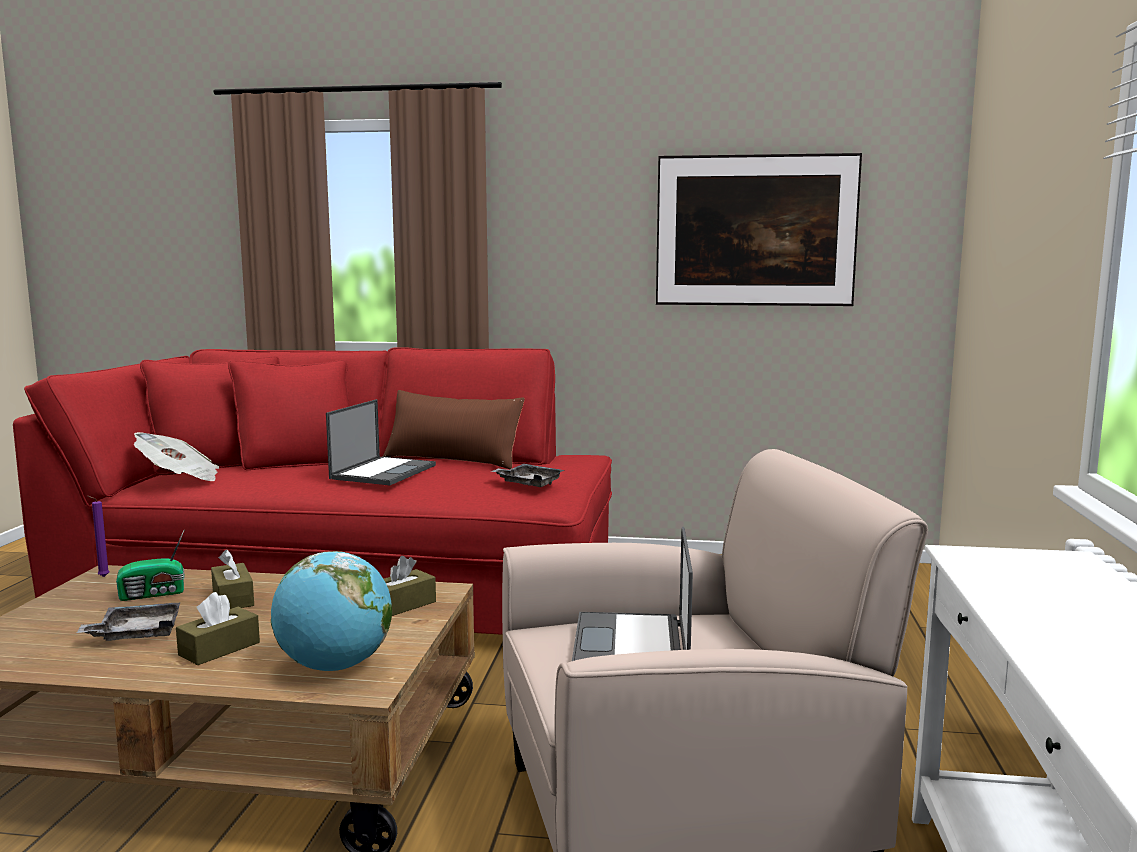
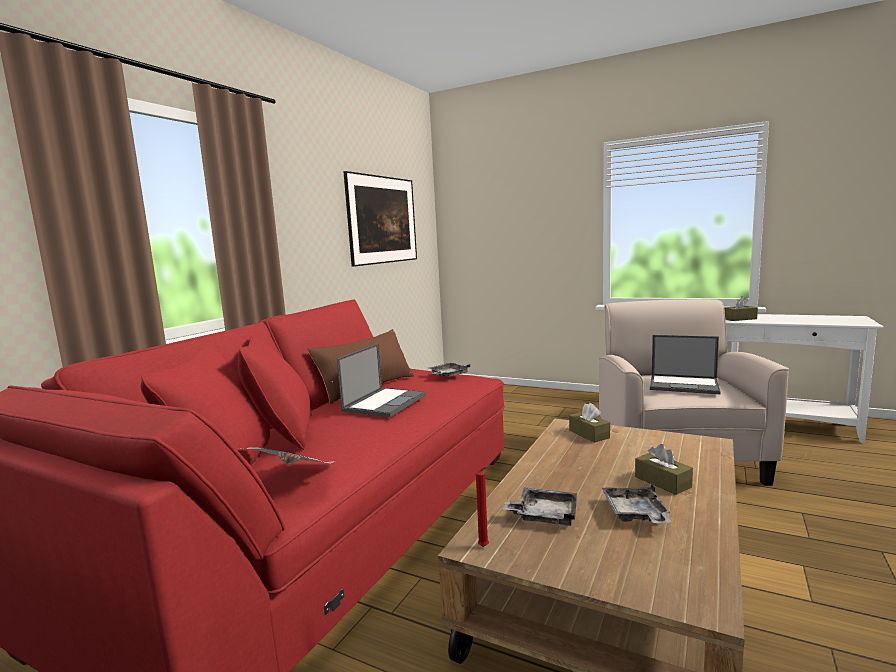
camera: 70 degrees left, 0 degrees up
purple candle [87,496,109,577] -> red candle [476,467,489,547]
radio [116,531,185,601] -> grey tray [503,487,577,526]
brown tissue box [211,550,254,609] -> brown tissue box moved to [724,296,758,321]
globe [271,551,392,671] -> none
laptop [326,399,436,485] -> laptop turned 75 degrees clockwise [337,343,426,417]

